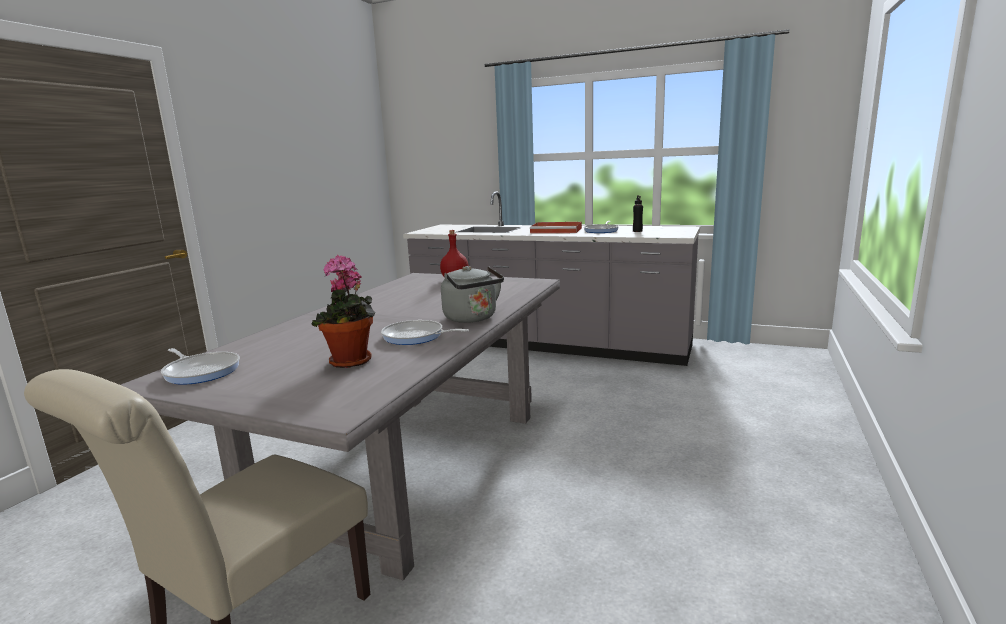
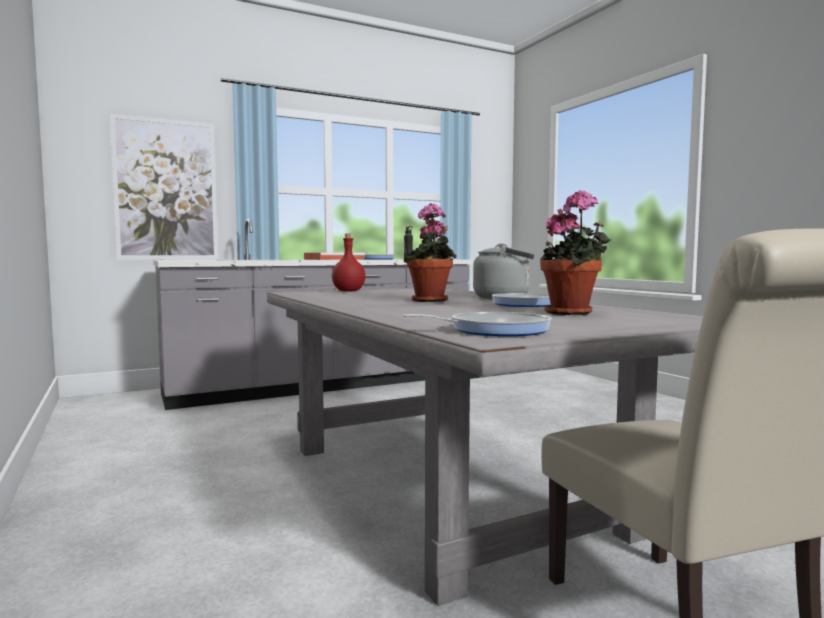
camera: 50 degrees left, 10 degrees down
none -> picture [109,113,218,260]
none -> potted plant [404,203,457,302]

